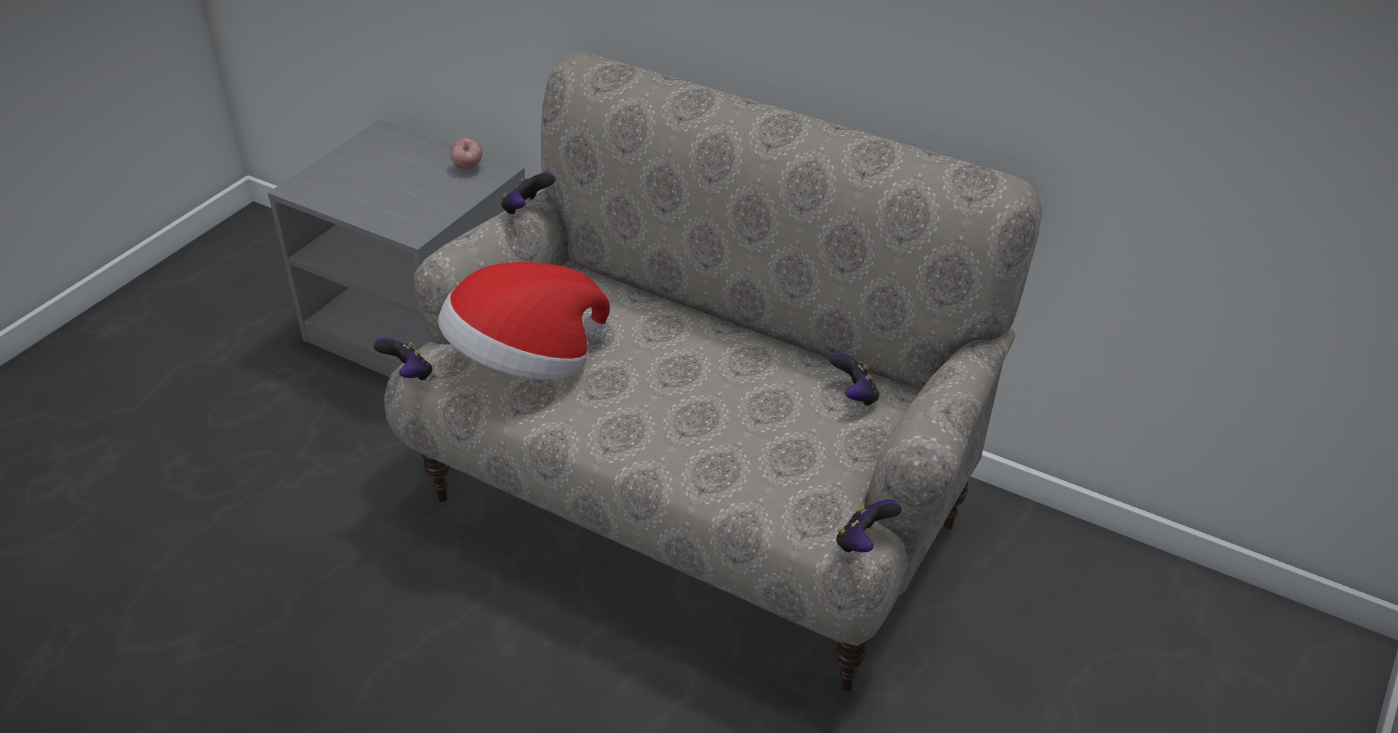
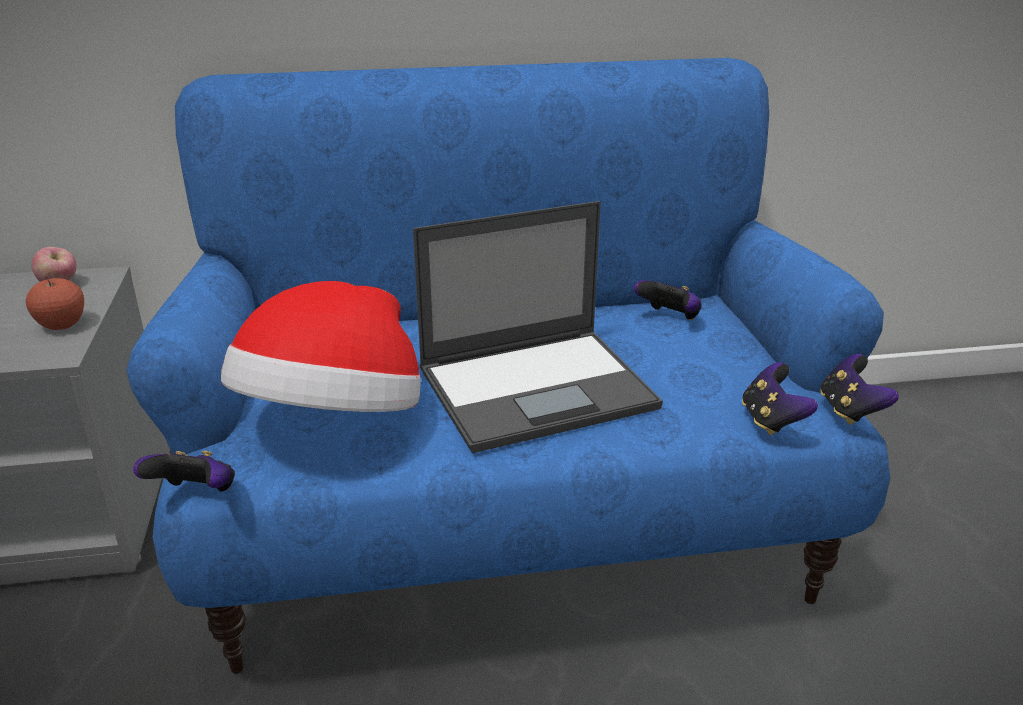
camera: 40 degrees left, 10 degrees down
beige sofa [384,52,1042,691] -> blue sofa [126,58,890,674]
game controller [501,172,555,215] -> game controller moved to [742,362,818,435]
none -> apple [26,276,84,330]
none -> laptop [413,201,663,453]

